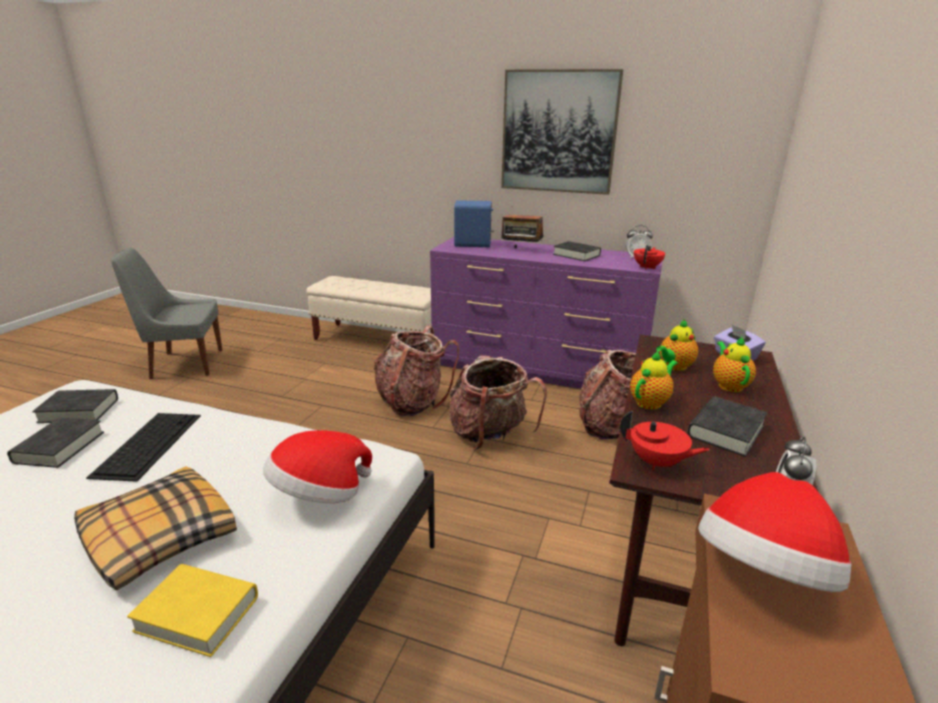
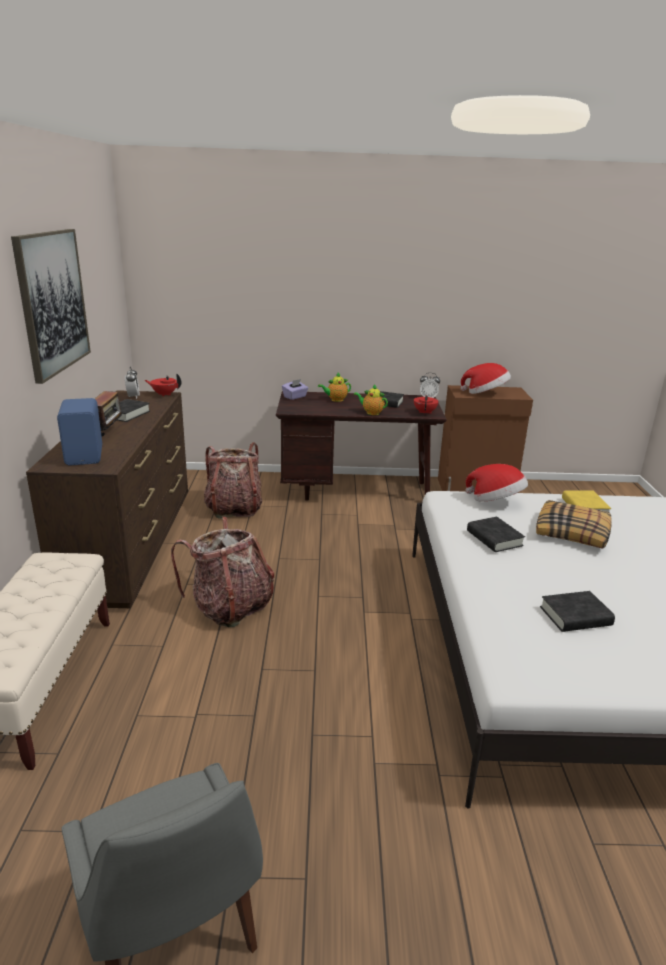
camera: 110 degrees left, 0 degrees up
black book [32,389,118,423] -> black book moved to [467,517,525,552]
keyboard [86,413,201,482] -> none
purple dresser [430,237,663,389] -> brown dresser [26,390,188,608]
backpack [449,356,547,450] -> none
teapot [656,319,698,371] -> none

